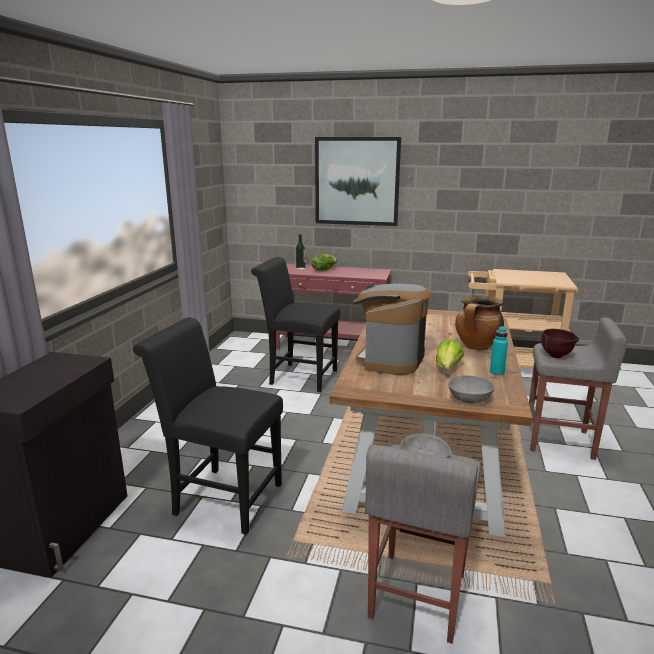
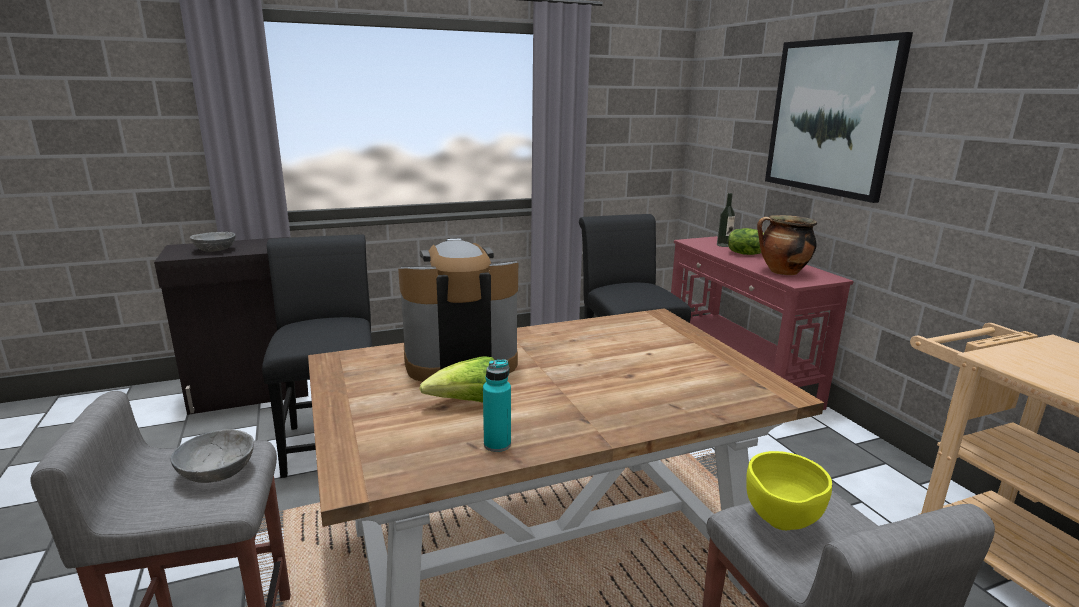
camera: 55 degrees right, 0 degrees up
grey bowl [448,376,494,404] -> grey bowl moved to [190,232,235,252]
cooking pot [455,295,504,351] -> cooking pot moved to [757,215,817,275]
brown bowl [541,329,579,358] -> yellow bowl [746,451,832,530]

